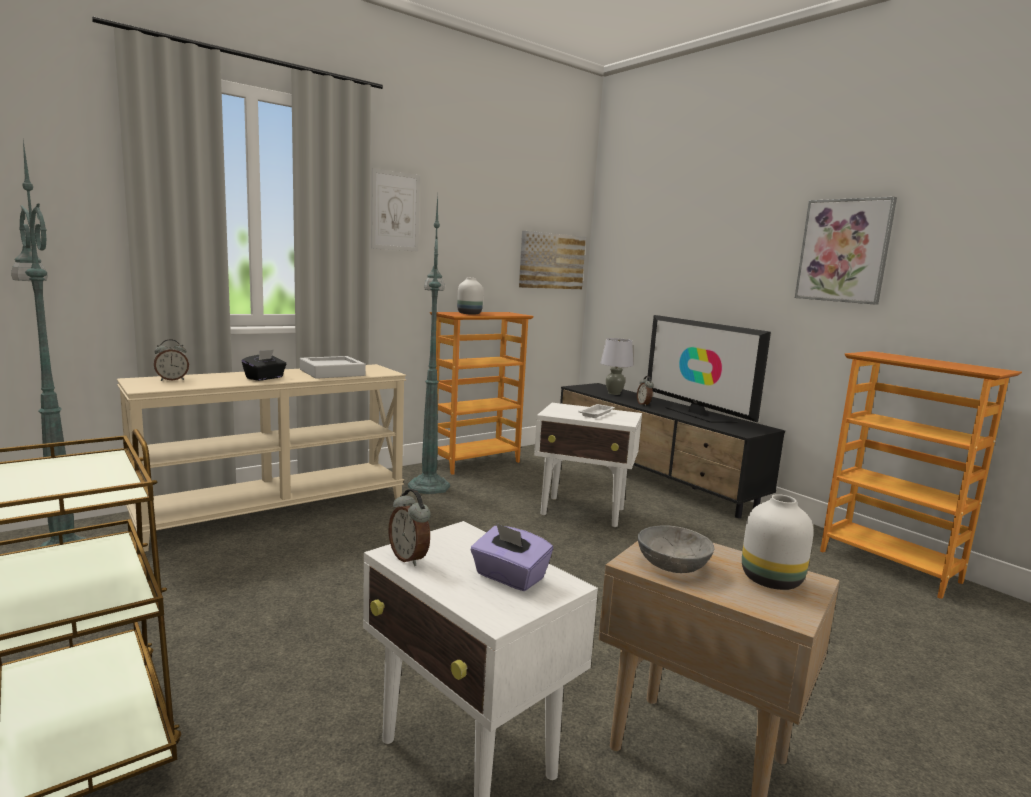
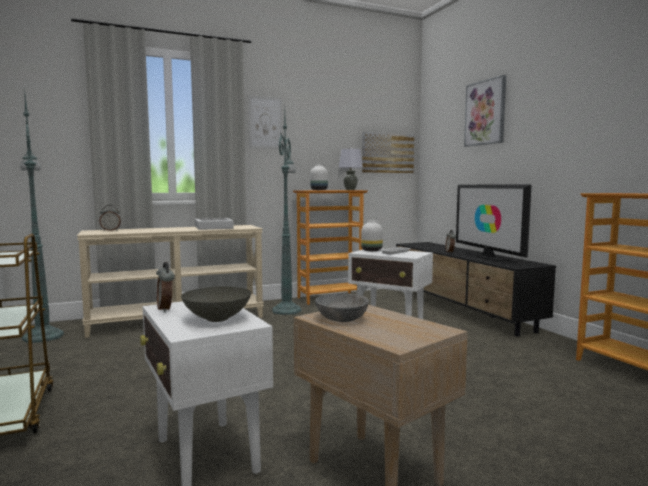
camera: 15 degrees right, 5 degrees down
black tissue box [242,350,287,381] -> none
purple tissue box [470,523,553,591] -> grey bowl [181,287,251,322]
grey table lamp [601,338,634,395] -> grey table lamp moved to [339,149,363,190]
white vase [742,494,814,590] -> white vase moved to [361,220,383,251]
picture [795,197,897,305] -> picture moved to [464,75,506,147]

